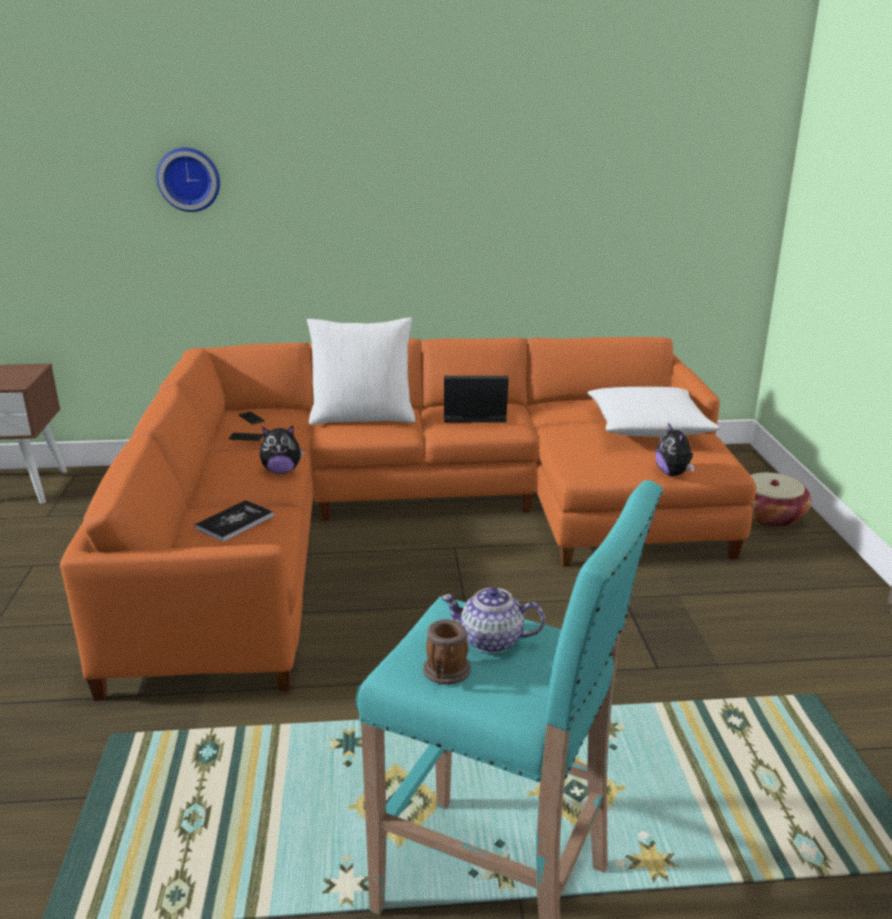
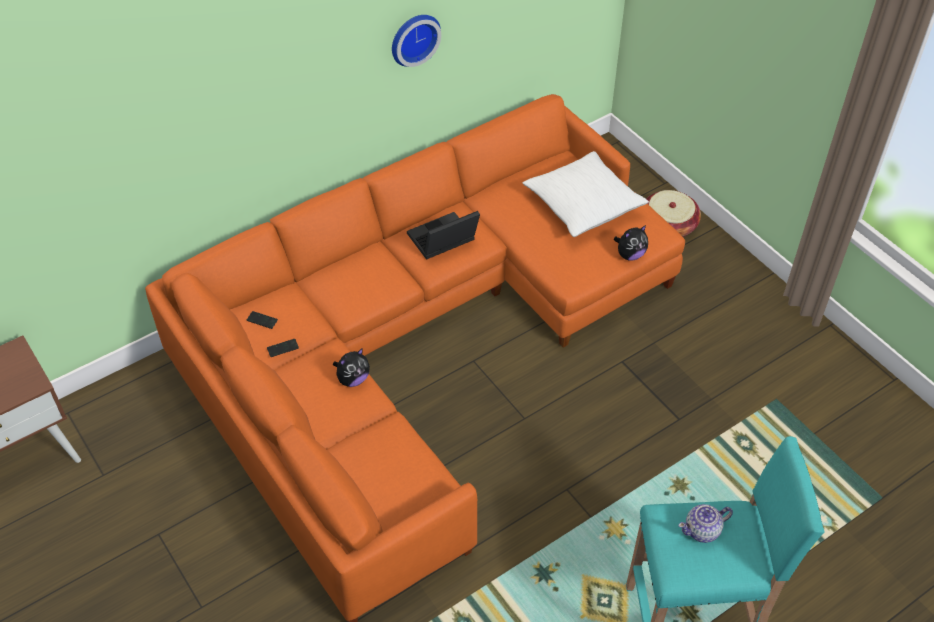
camera: 30 degrees left, 25 degrees up
wall clock [156,148,220,212] -> wall clock moved to [392,15,441,67]
book [194,500,274,542] -> none
white pillow [307,317,416,425] -> none
mug [423,619,471,685] -> none
plush toy [655,422,695,476] -> plush toy turned 75 degrees counterclockwise [614,225,648,260]

